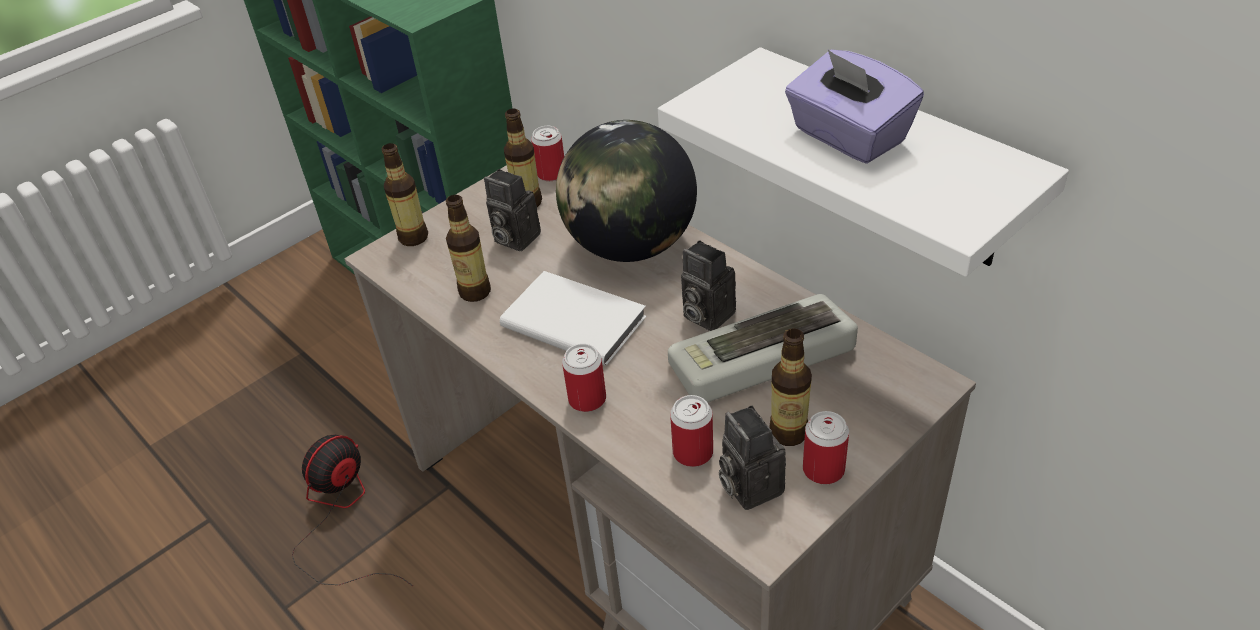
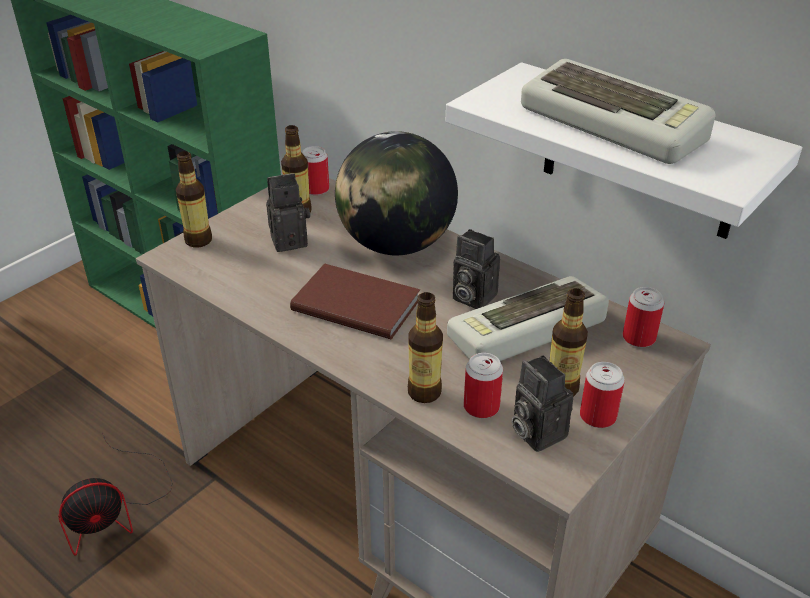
camera: 10 degrees left, 5 degrees down
fan [292,435,413,586] -> fan turned 150 degrees counterclockwise [58,433,172,556]
bottle [446,195,491,302] -> bottle moved to [408,292,443,403]
camera [484,169,541,251] -> camera turned 135 degrees clockwise [266,173,310,252]
white book [500,271,647,366] -> brown book [290,263,420,339]
can [562,344,606,412] -> can moved to [623,287,664,347]
purple tissue box [785,50,924,164] -> keyboard [521,59,715,164]

